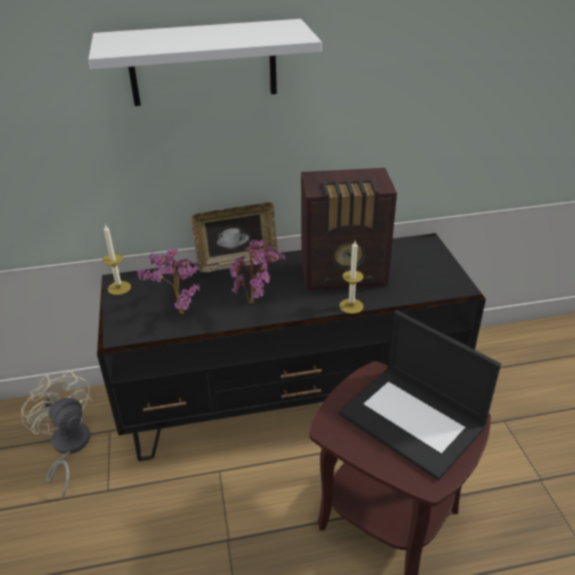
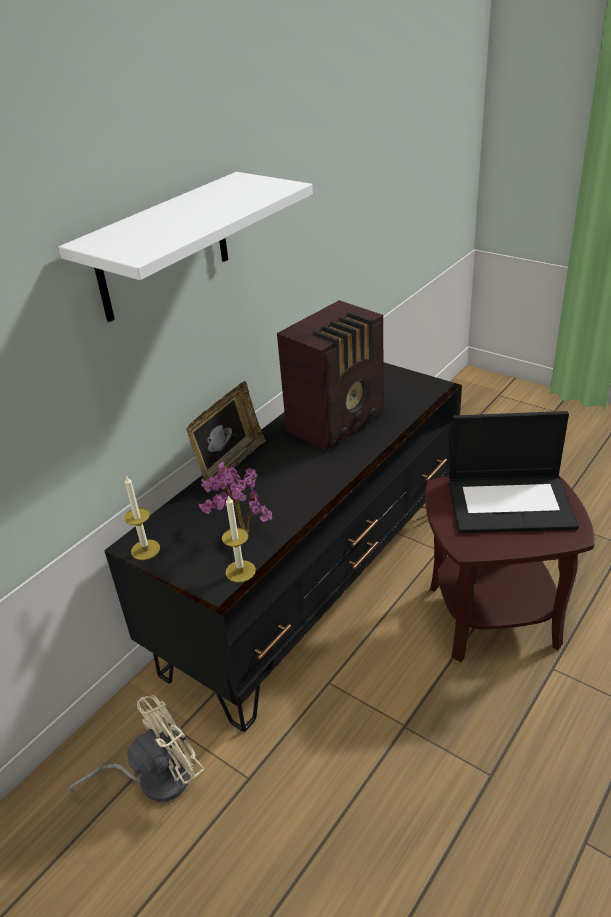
camera: 40 degrees left, 0 degrees up
beige fan [21,371,93,498] -> beige fan turned 135 degrees clockwise [68,695,204,802]
potted plant [230,239,285,303] -> none
candle [339,241,364,314] -> candle moved to [222,495,256,582]

